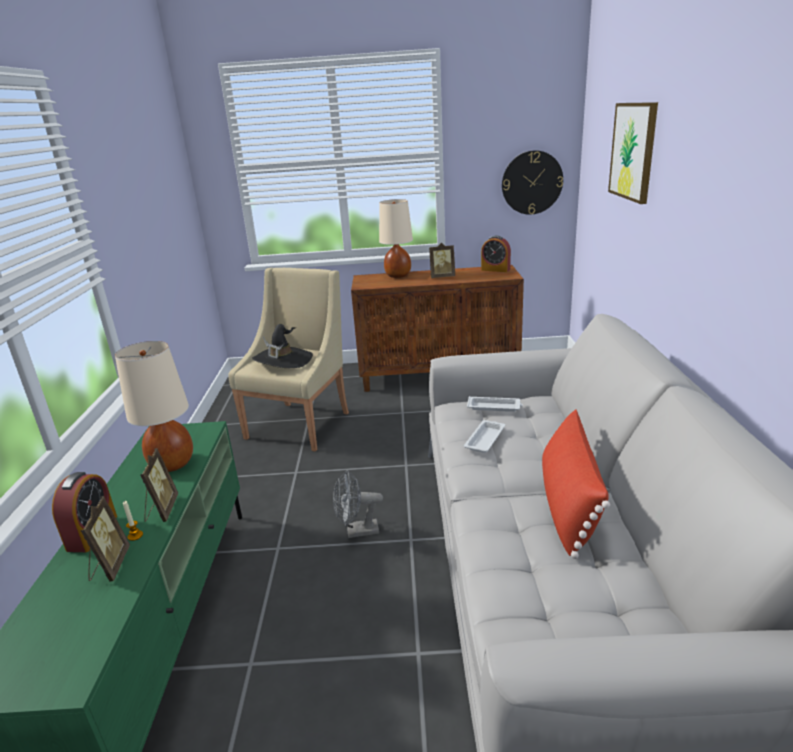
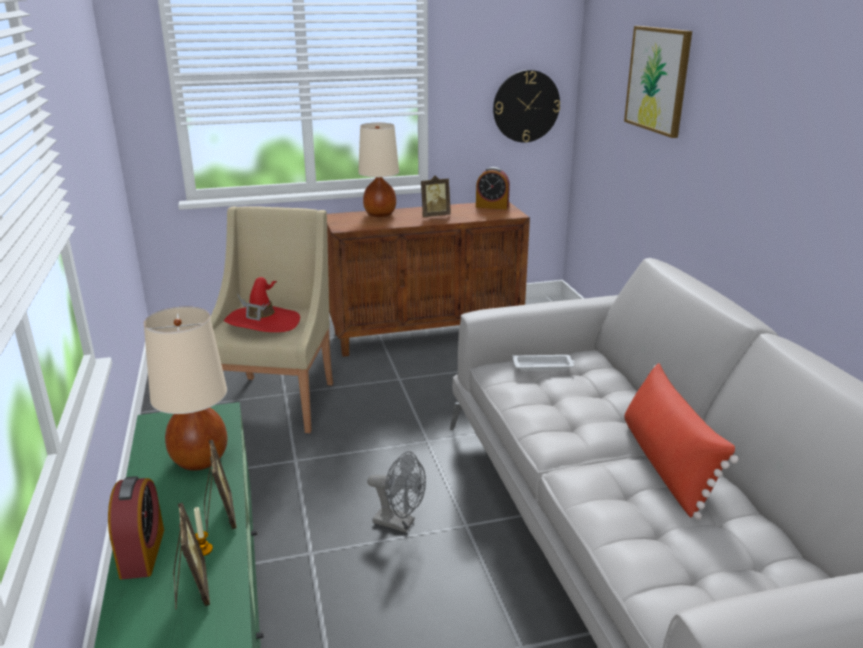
camera: 15 degrees left, 0 degrees up
black hat [252,324,313,368] -> red hat [224,277,300,332]
grey fan [333,470,383,538] -> grey fan turned 135 degrees counterclockwise [367,451,426,533]
white tray [464,420,505,453] -> none

